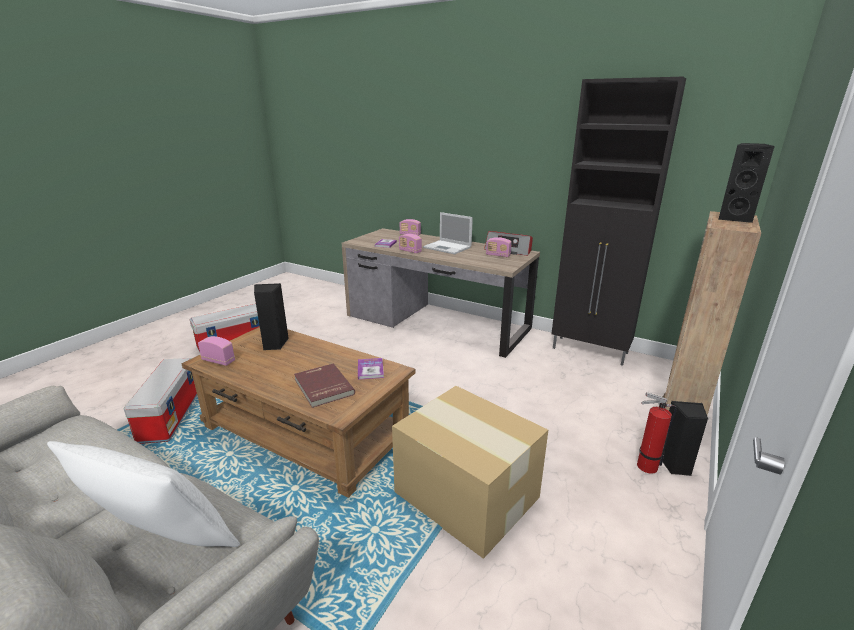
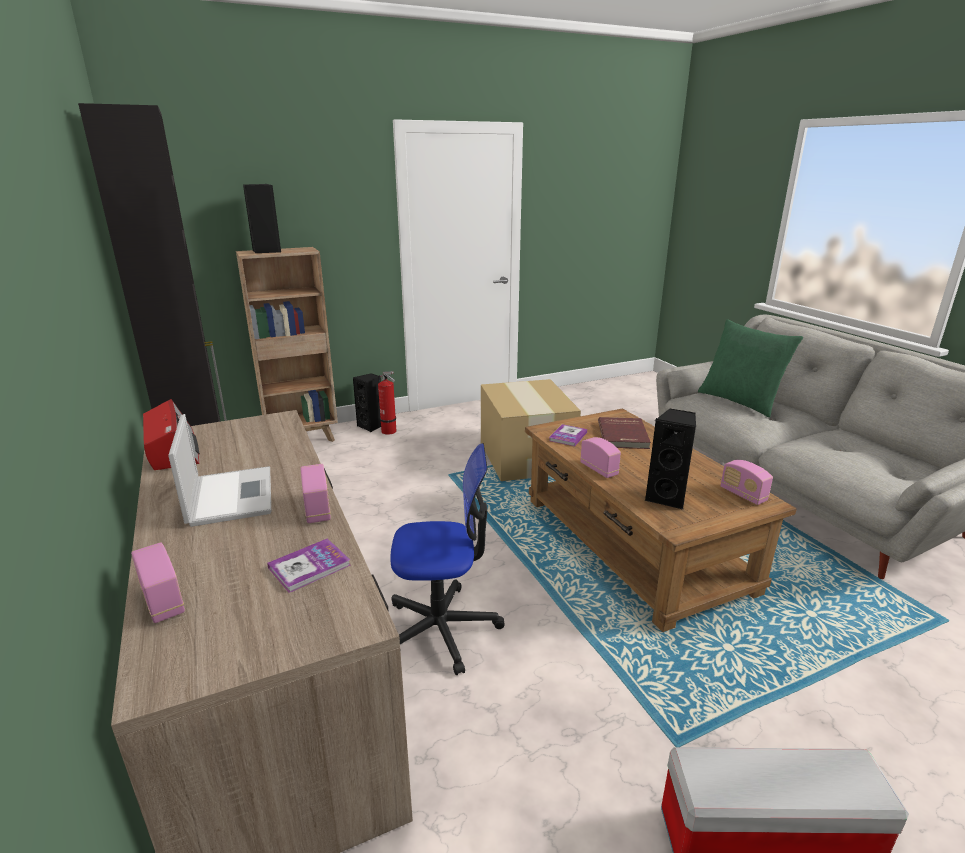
camera: 145 degrees left, 0 degrees up
white pillow [47,441,240,547] -> green pillow [698,319,803,418]
storage box [123,358,197,444] -> none
radio [486,237,512,257] -> radio moved to [580,437,621,478]
none -> office chair [390,443,505,675]

